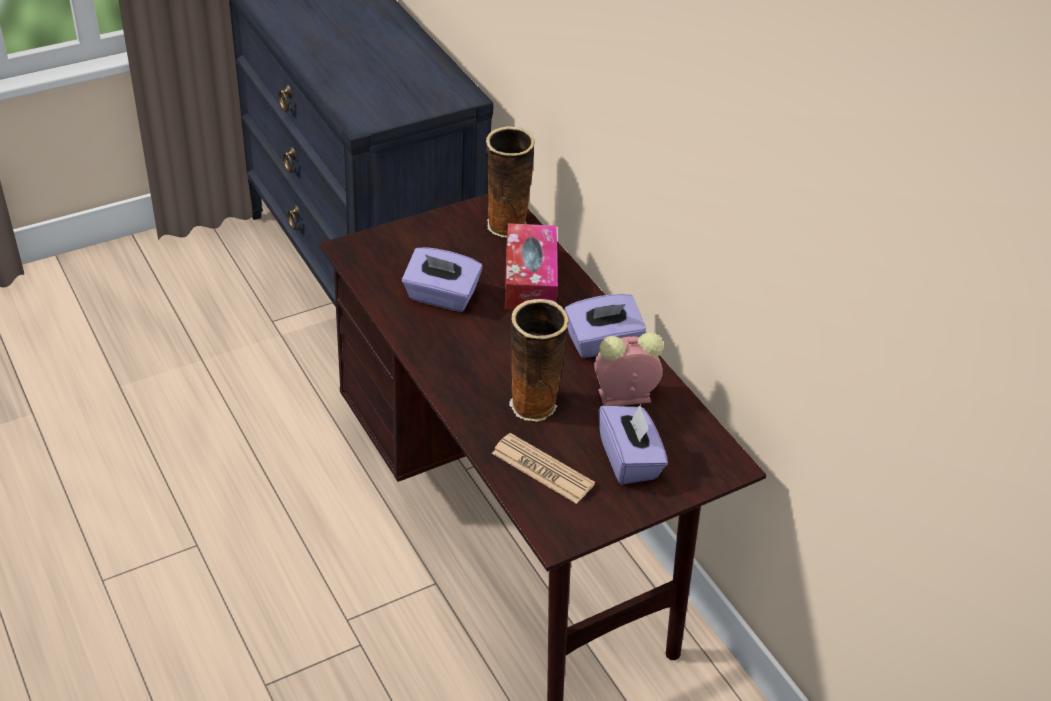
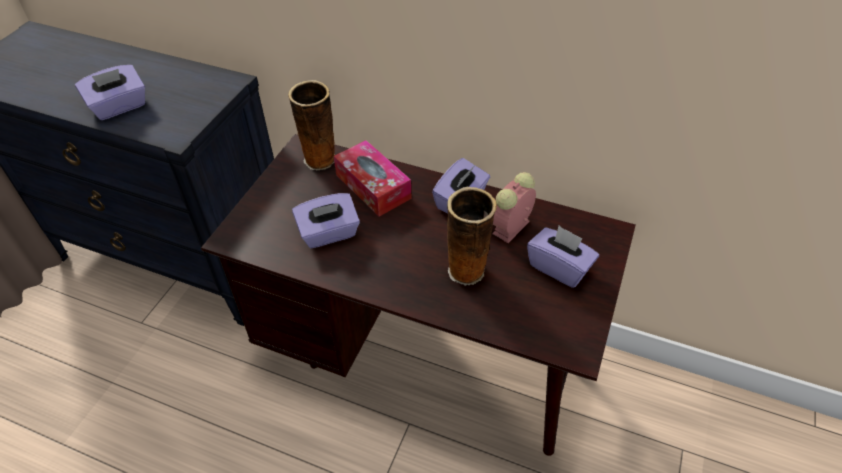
camera: 35 degrees left, 5 degrees up
newspaper [492,433,595,504] -> none
none -> purple tissue box [75,65,145,120]

